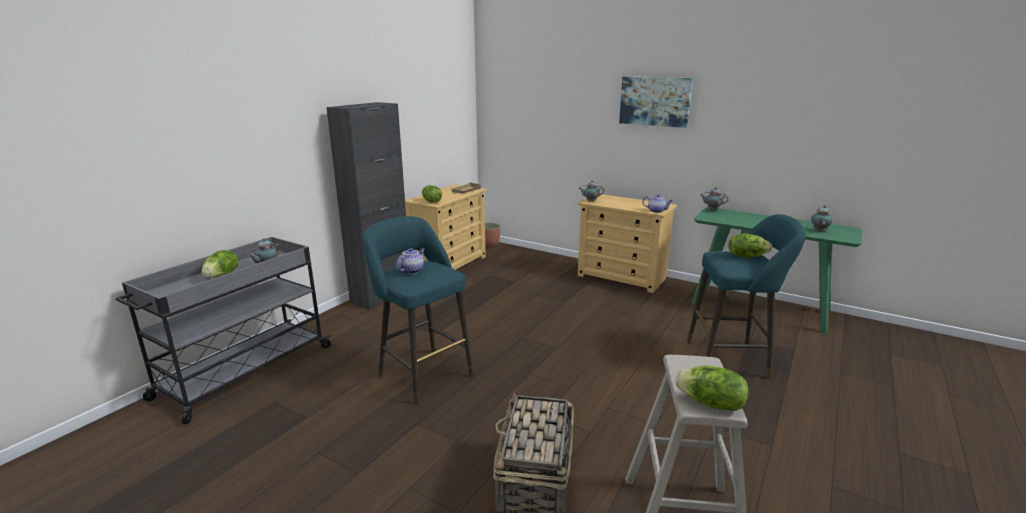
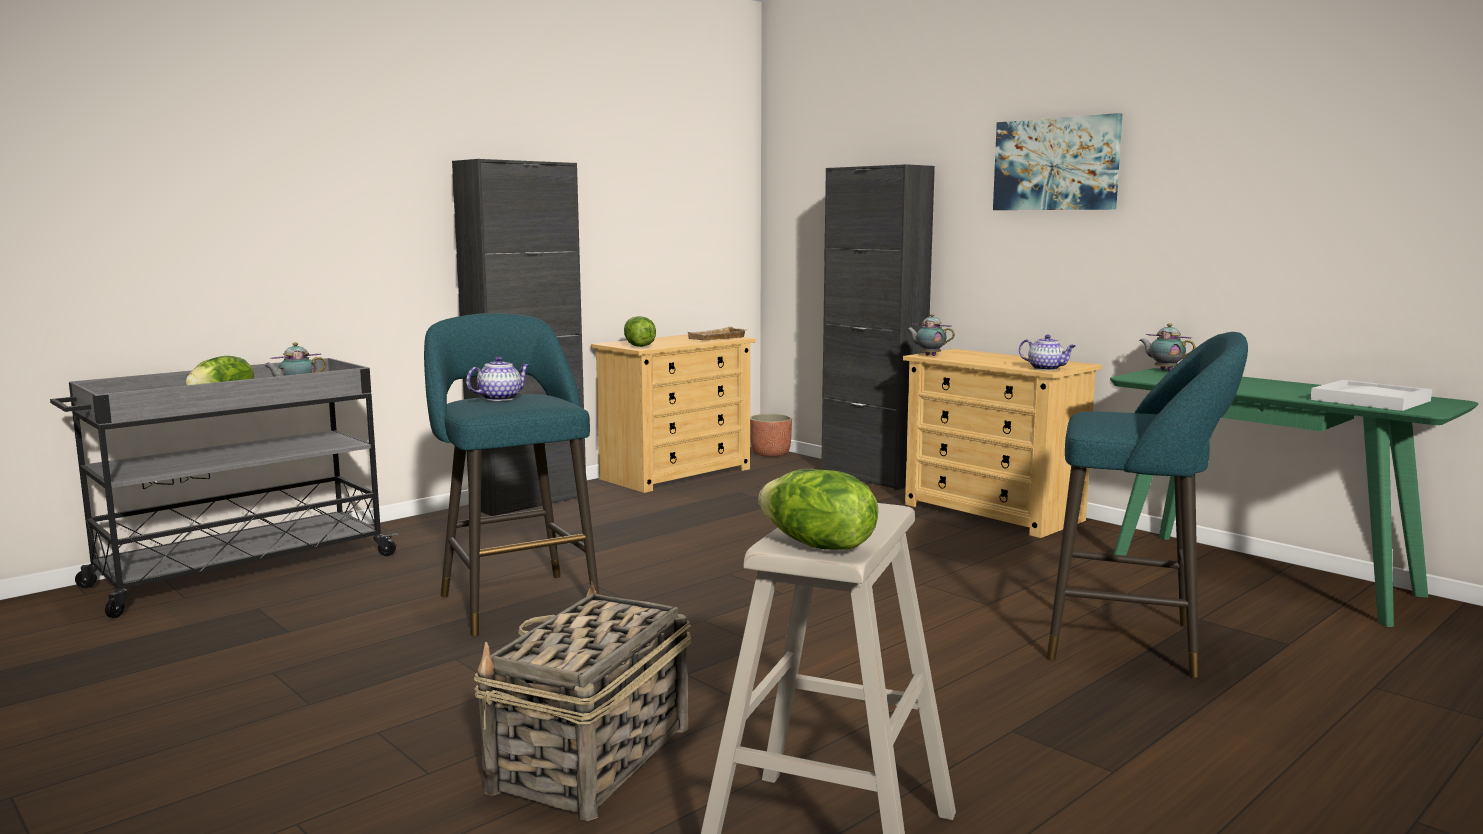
camera: 15 degrees right, 10 degrees down
lettuce [729,233,772,257] -> none
teapot [811,205,833,231] -> white tray [1310,380,1432,411]
none -> black cabinet [821,164,935,490]

